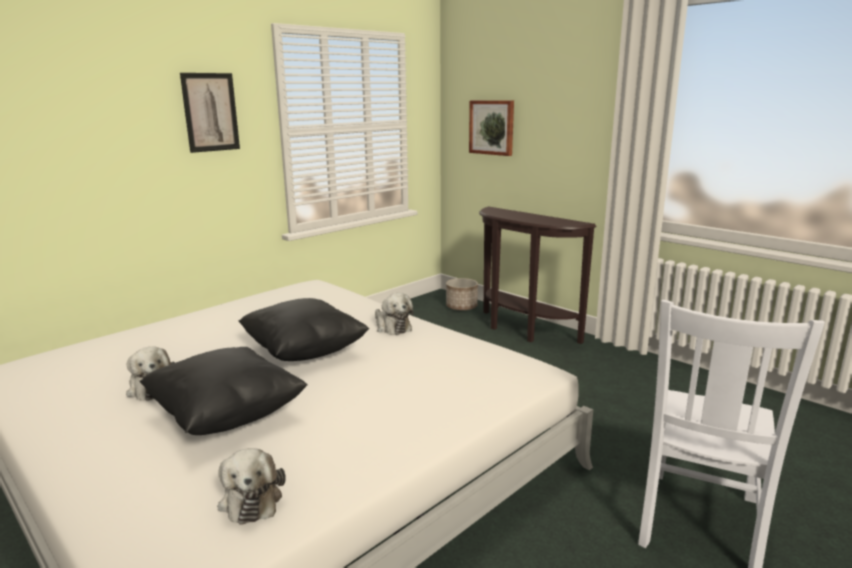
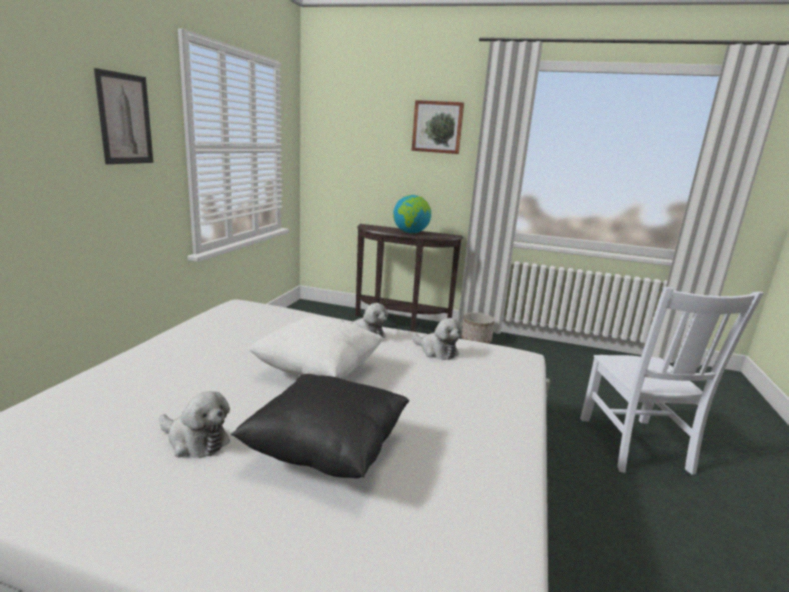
camera: 30 degrees left, 0 degrees up
plush toy [217,448,285,525] -> plush toy moved to [412,318,462,360]
black pillow [239,298,369,361] -> white pillow [247,316,384,378]
planter [446,278,478,310] -> planter moved to [461,312,495,344]
picture [469,100,514,156] -> picture moved to [412,100,464,154]
none -> globe [393,195,431,233]

